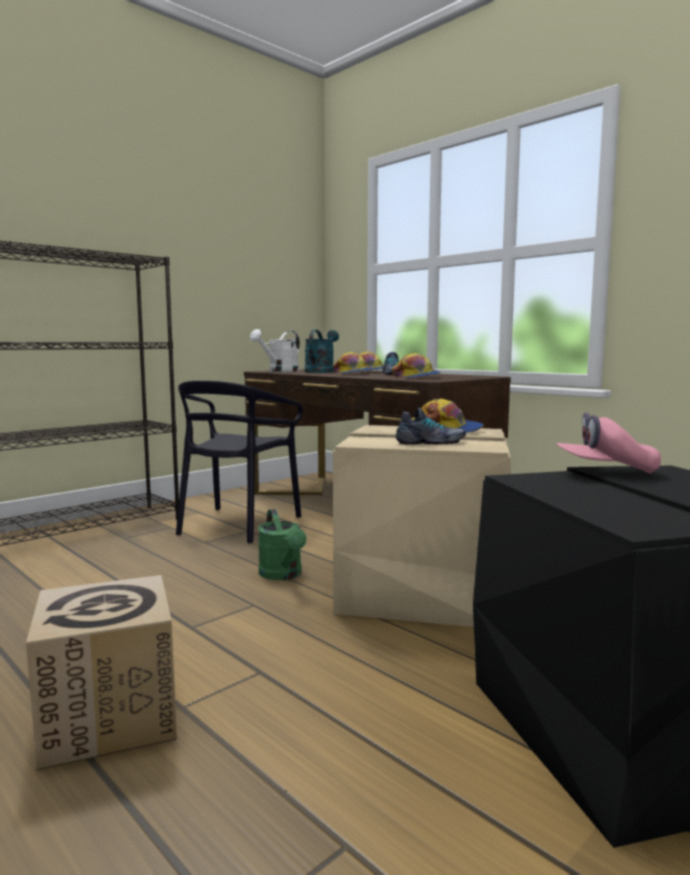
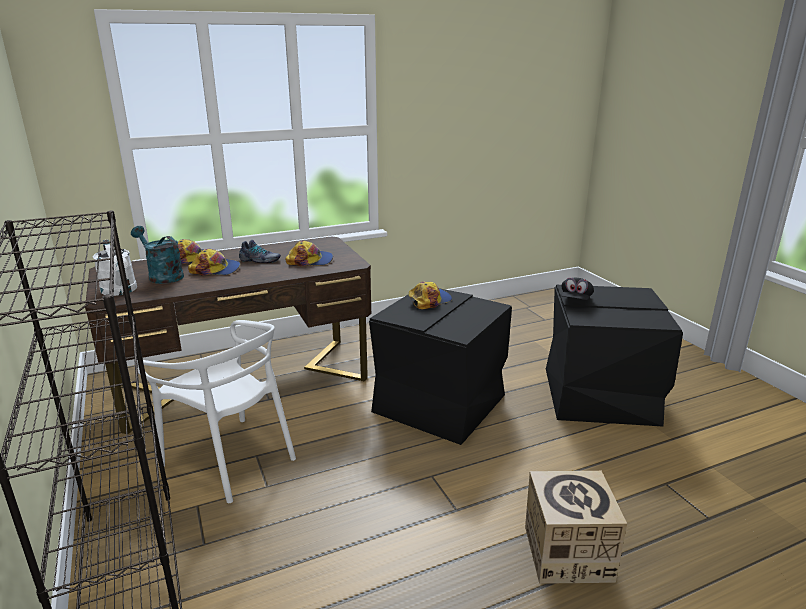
camera: 70 degrees left, 15 degrees up
black chair [176,381,303,544] -> white chair [134,320,296,503]
green watering can [258,509,306,580] -> none
beige storage box [333,425,511,627] -> black storage box [369,288,512,445]
shoe [395,408,466,445] -> none
pink cap [556,412,661,474] -> black cap [562,278,594,300]

